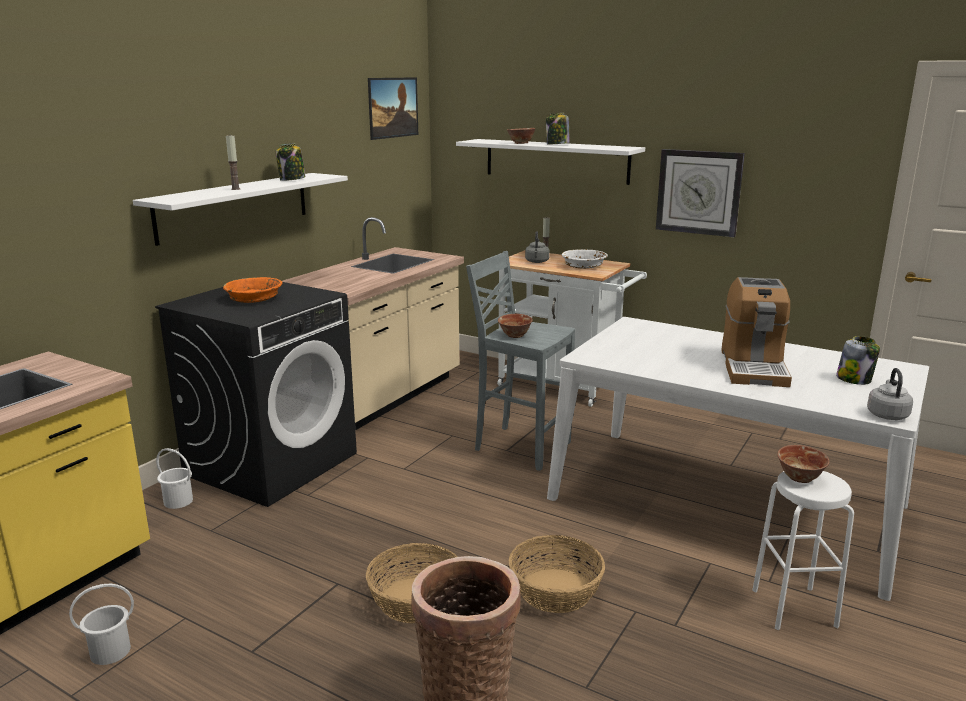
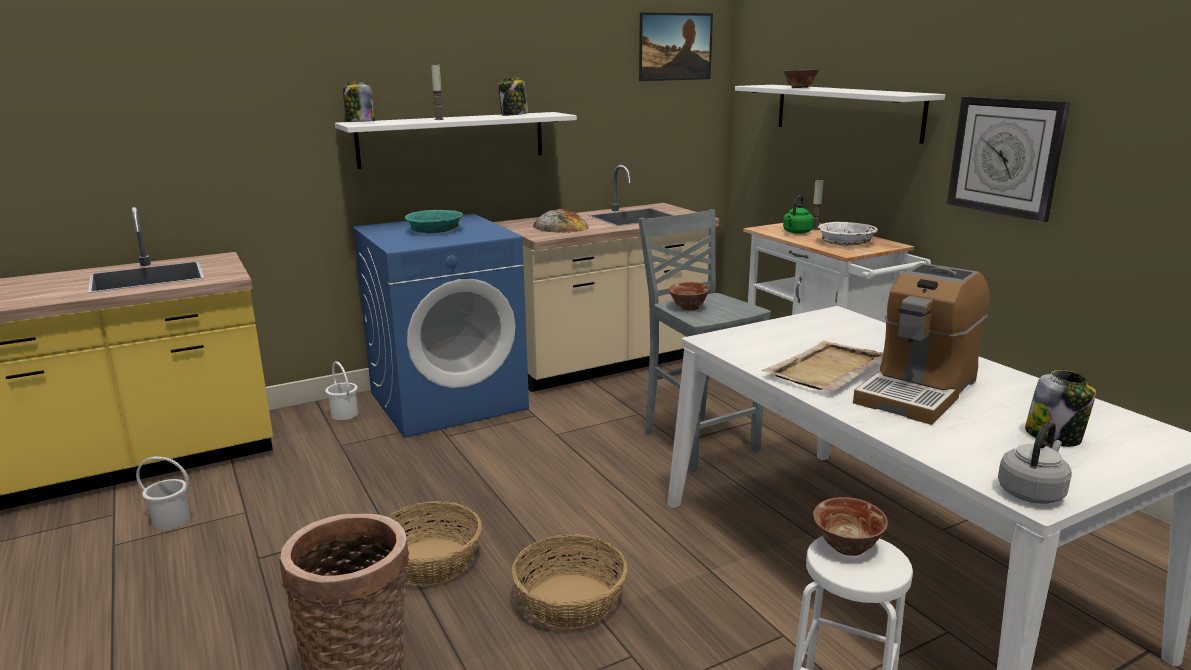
camera: 30 degrees right, 0 degrees up
black washing machine [155,282,357,507] -> blue washing machine [352,214,529,438]
orange bowl [223,277,283,303] -> turquoise bowl [405,210,463,233]
grey kettle [525,231,550,263] -> green kettle [783,195,814,234]
jar [546,113,570,145] -> jar moved to [343,81,375,122]
none -> bread [533,209,588,233]
none -> beige tray [762,341,883,391]

